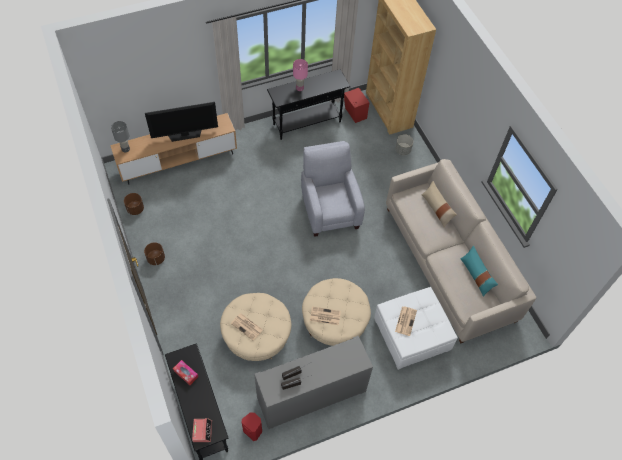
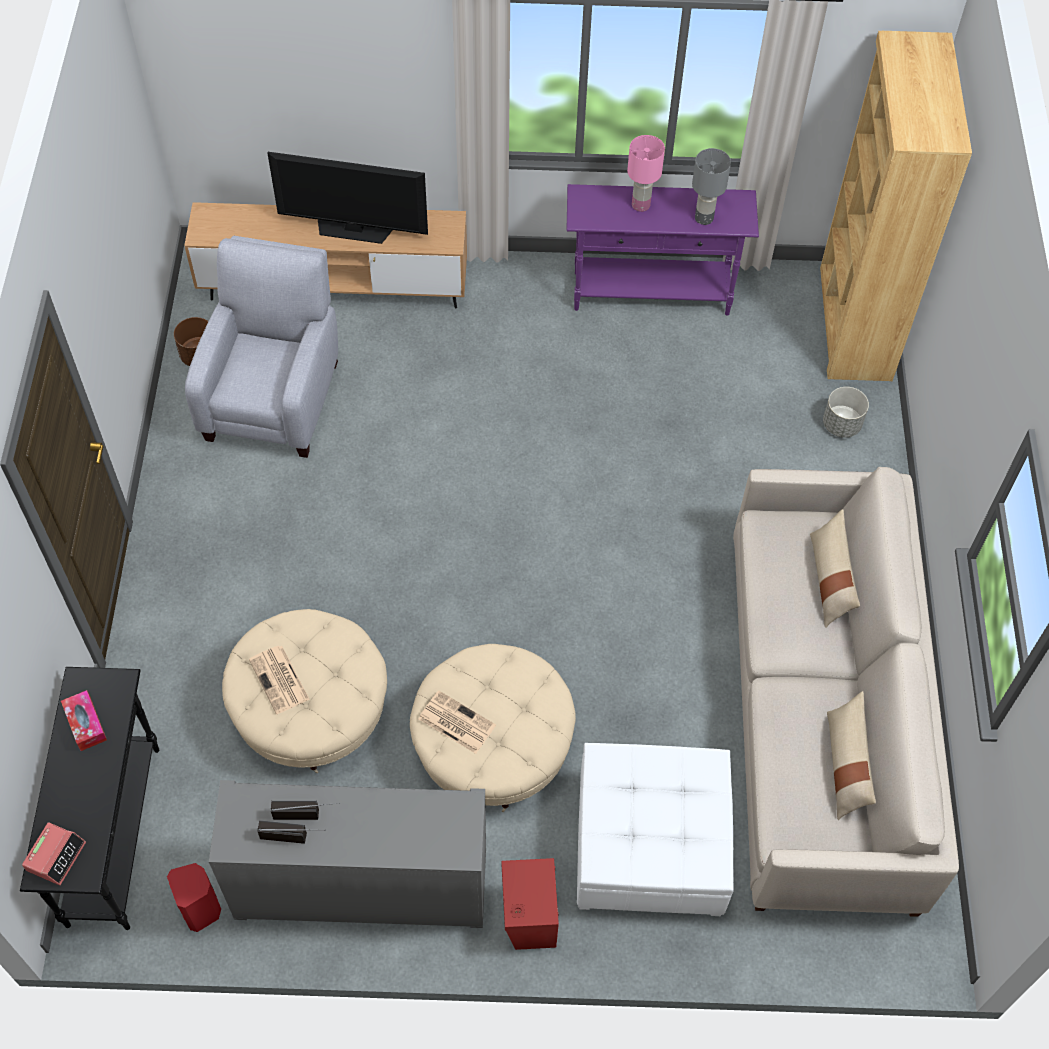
camera: 25 degrees right, 0 degrees up
grey table lamp [111,121,130,152] -> grey table lamp moved to [692,148,731,225]
brown planter [144,242,165,265] -> none
black console table [267,69,351,140] -> purple console table [566,184,759,316]
grey armchair [301,141,365,237] -> grey armchair moved to [185,236,338,458]
red speaker [344,88,369,123] -> red speaker moved to [502,858,559,950]
newspaper [395,306,417,336] -> none
turquoise pillow [460,246,498,297] -> beige pillow [827,691,876,820]

